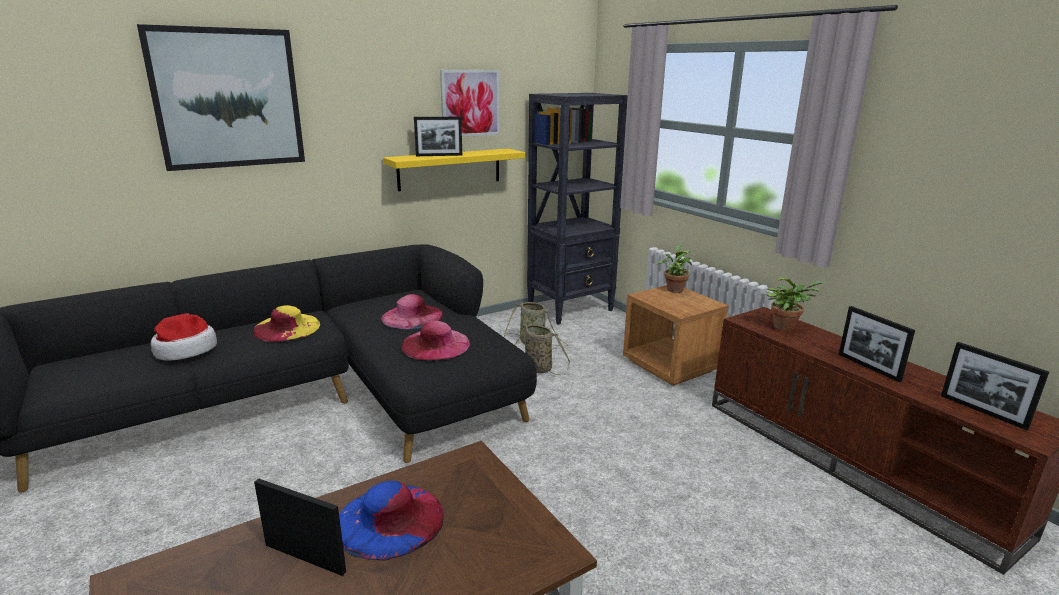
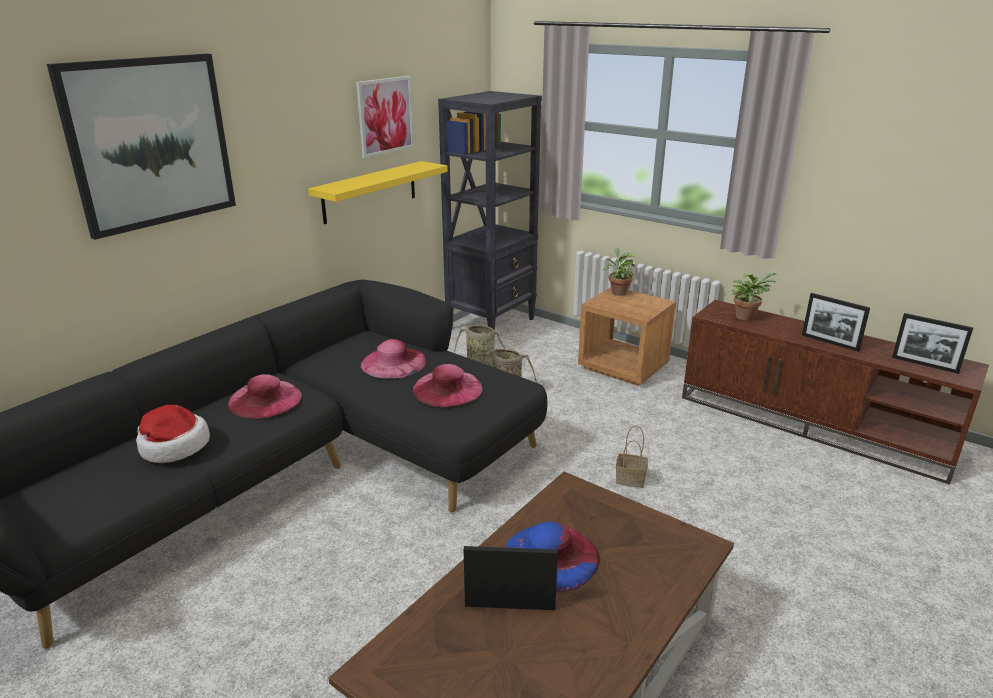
camera: 20 degrees left, 5 degrees up
yellow hat [252,305,320,342] -> pink hat [228,374,302,419]
picture frame [414,117,462,156] -> none
none -> basket [616,425,648,488]

